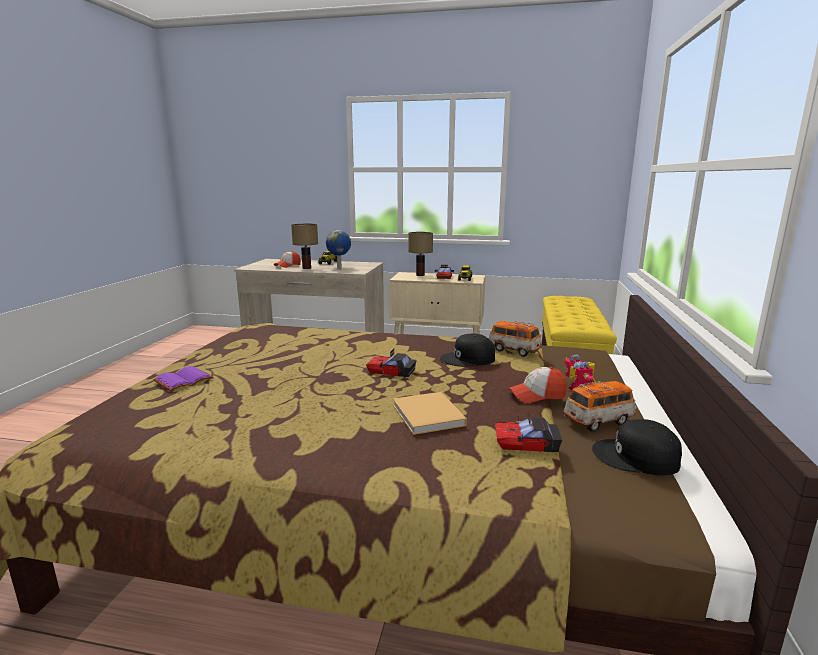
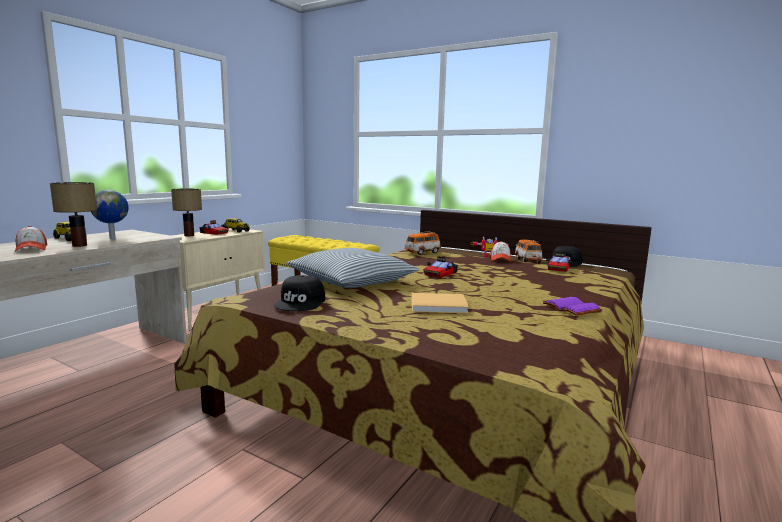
camera: 70 degrees left, 5 degrees down
purple book [153,366,214,391] -> purple book moved to [543,297,603,316]
beige book [393,392,467,435] -> beige book moved to [411,293,469,314]
black cap [440,333,495,367] -> black cap moved to [274,275,325,311]
none -> pillow [286,248,420,288]

